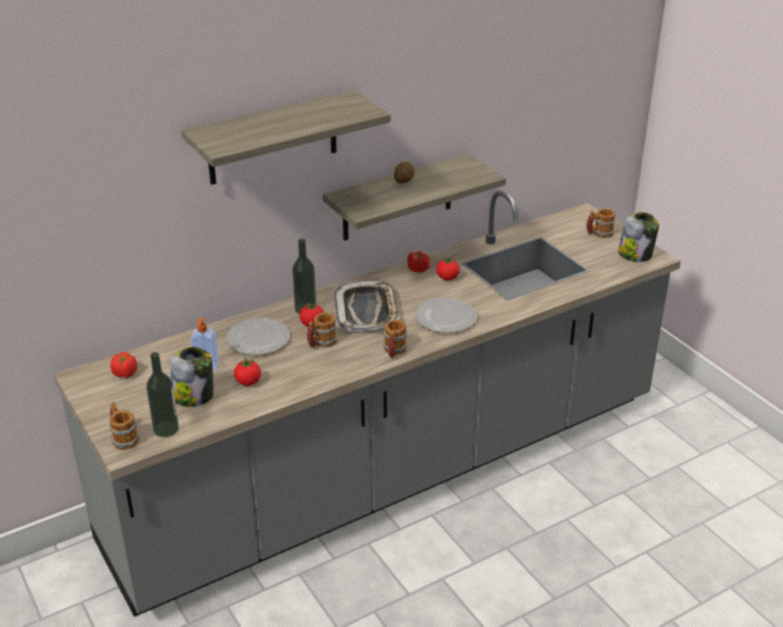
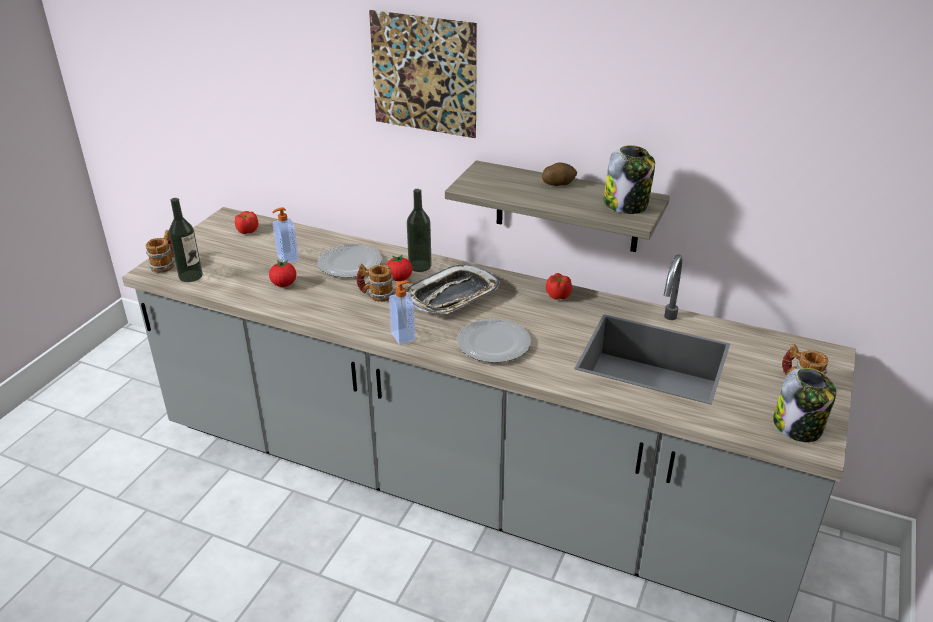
camera: 55 degrees right, 0 degrees up
jar [171,347,213,407] -> jar moved to [604,145,655,214]
shelf [181,90,391,185] -> picture [369,10,477,138]
mug [383,320,407,358] -> soap dispenser [389,280,416,345]
tomato [436,257,460,280] -> none

